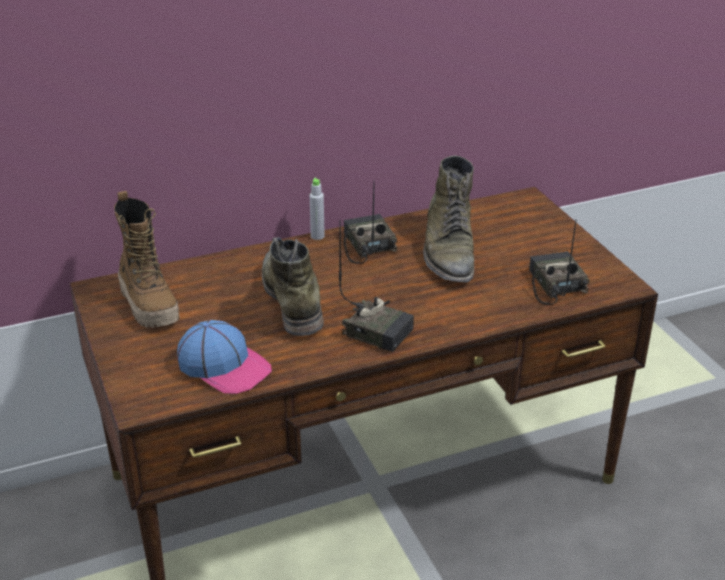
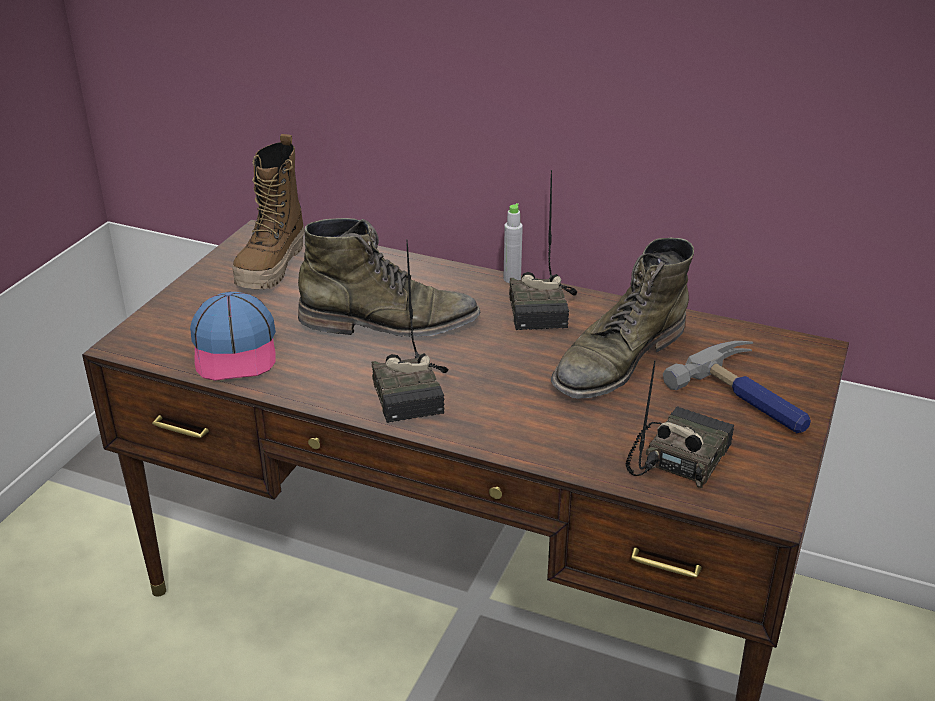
camera: 45 degrees right, 0 degrees up
green boot [262,237,324,336] -> green boot turned 60 degrees clockwise [298,218,480,337]
radio [344,180,397,264] -> radio turned 150 degrees clockwise [509,170,577,330]
none -> hammer [663,341,811,433]

